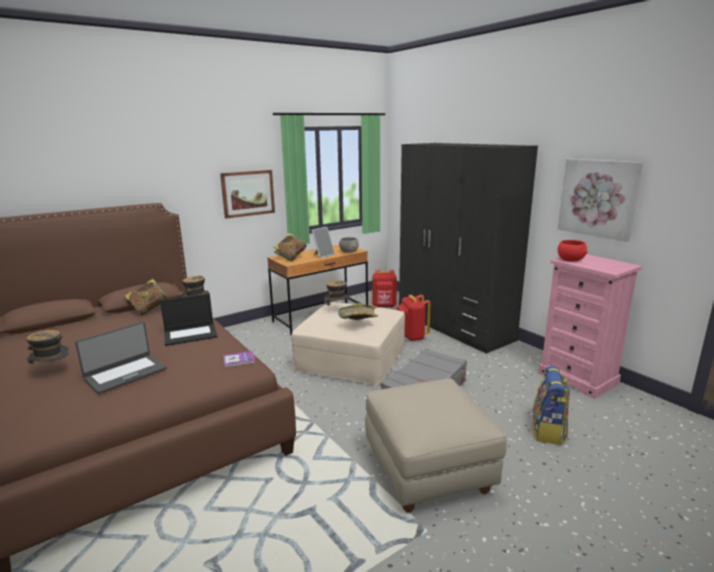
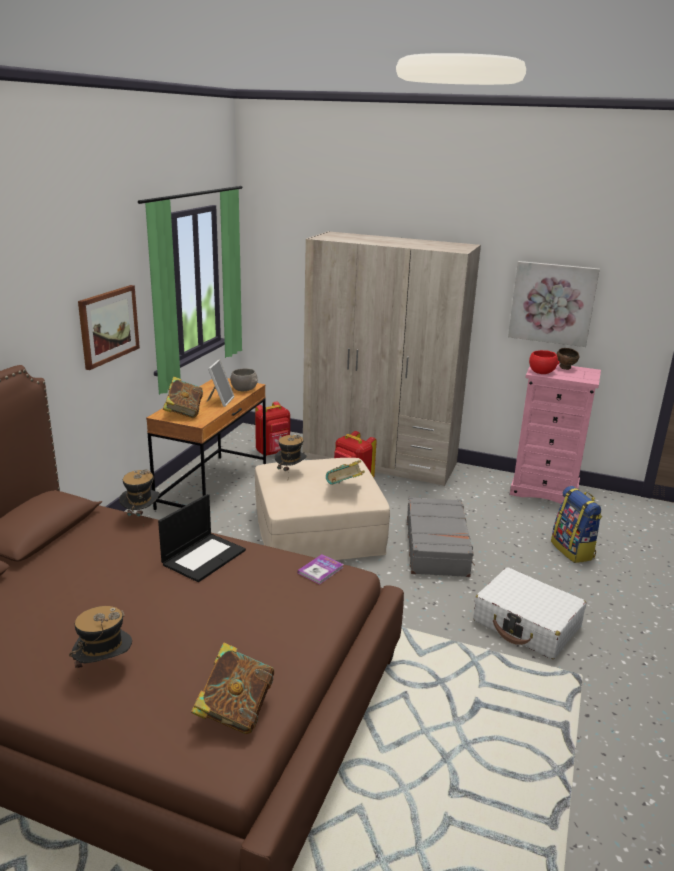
camera: 35 degrees left, 5 degrees up
laptop [75,322,166,394] -> none
book [125,279,169,316] -> book moved to [191,643,274,734]
beige ottoman [365,378,506,513] -> white suitcase [473,568,586,659]
black wardrobe [399,143,538,354] -> beige wardrobe [303,231,481,486]
none -> brown bowl [556,348,580,370]

